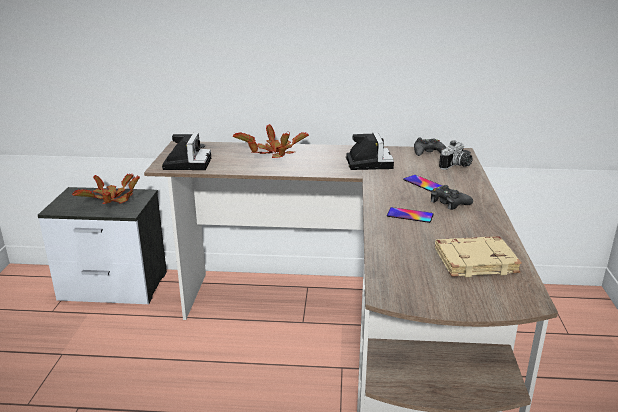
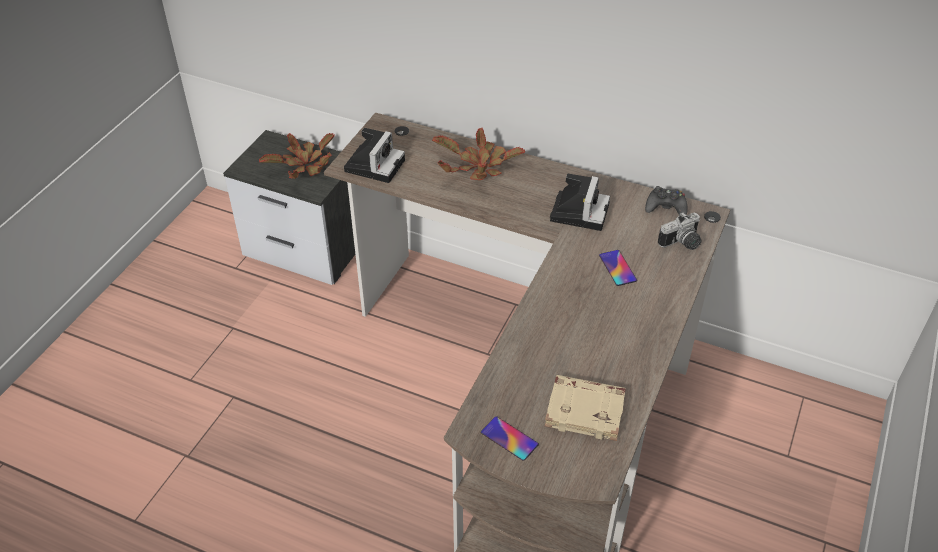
camera: 20 degrees right, 20 degrees up
phone [387,207,434,223] -> phone moved to [481,416,539,461]
black game controller [431,185,473,210] -> none

